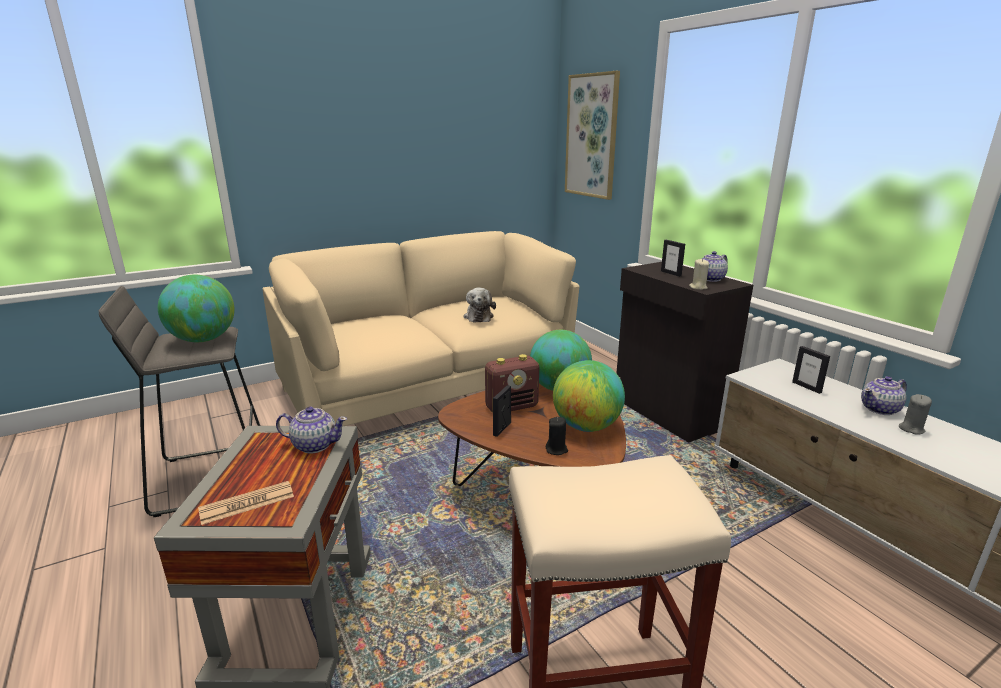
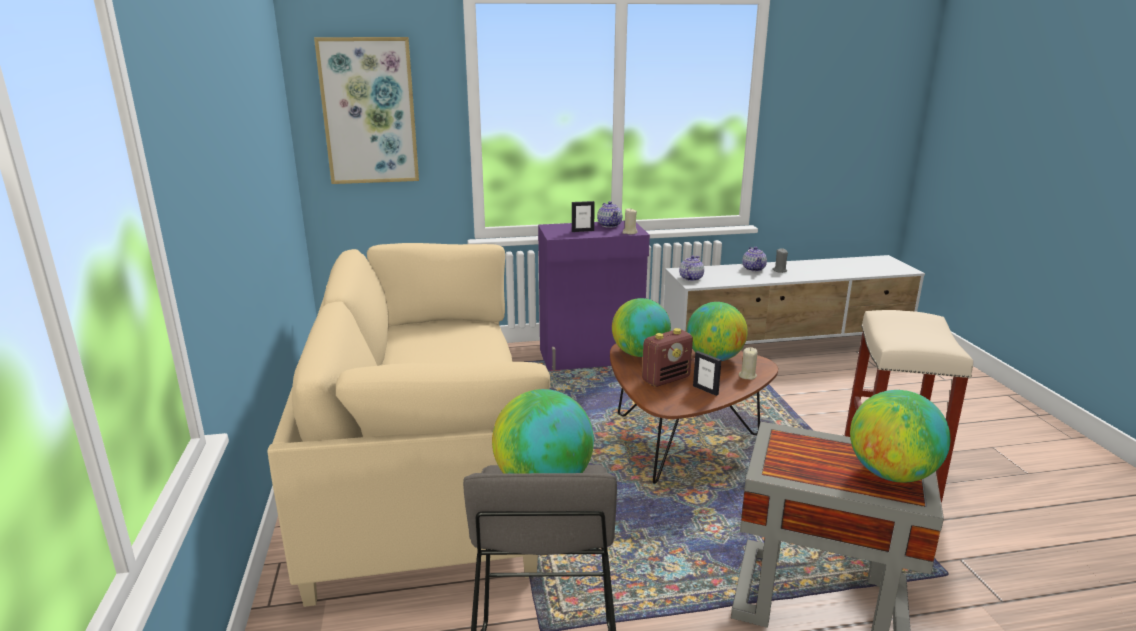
camera: 70 degrees left, 0 degrees up
newspaper [198,481,294,525] -> globe [850,390,950,483]
teapot [276,406,347,453] -> teapot moved to [679,255,704,281]
plush toy [463,288,496,322] -> none
radio [485,354,539,413] -> radio turned 60 degrees clockwise [642,328,693,387]
black candle [546,417,568,455] -> beige candle [739,347,758,380]
black cabinet [617,262,753,443] -> purple cabinet [538,221,650,371]
picture frame [792,346,830,394] -> none

